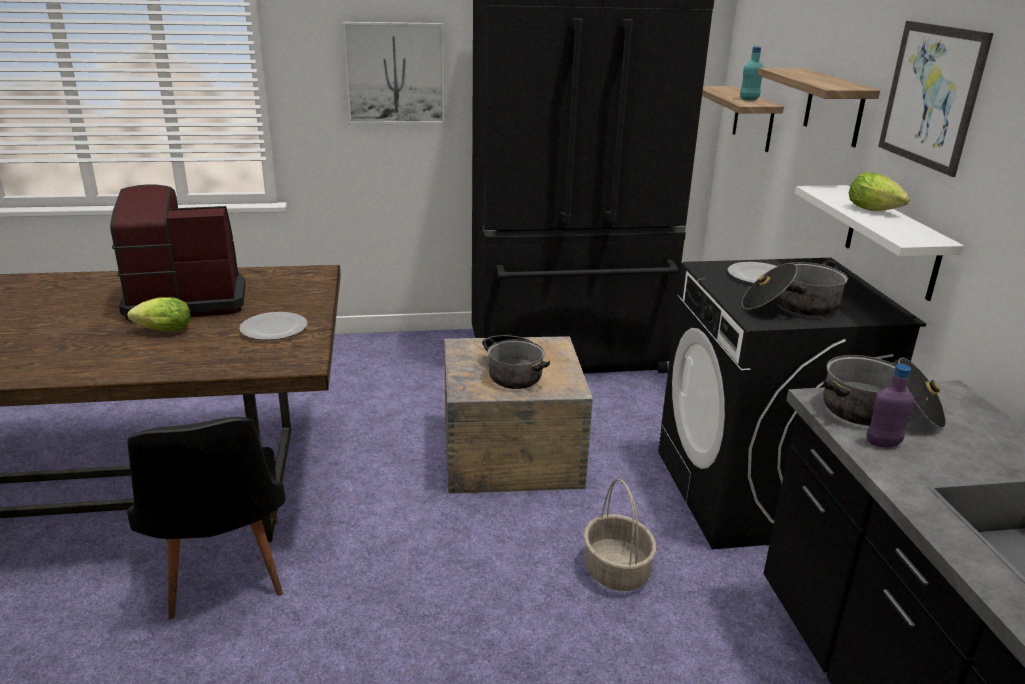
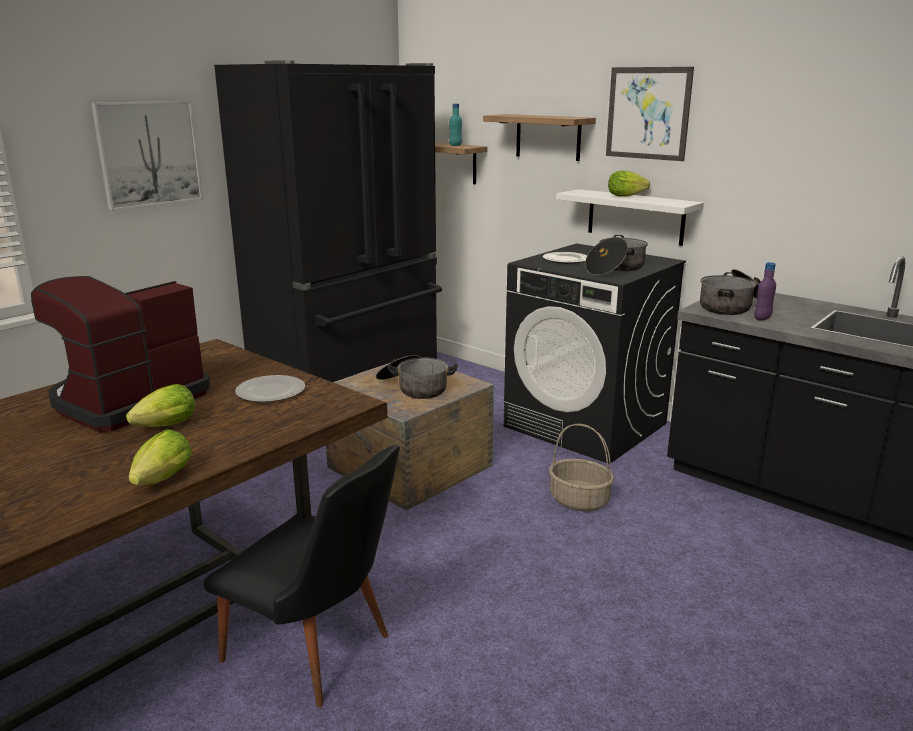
camera: 40 degrees left, 5 degrees down
none -> lettuce [129,429,192,485]

